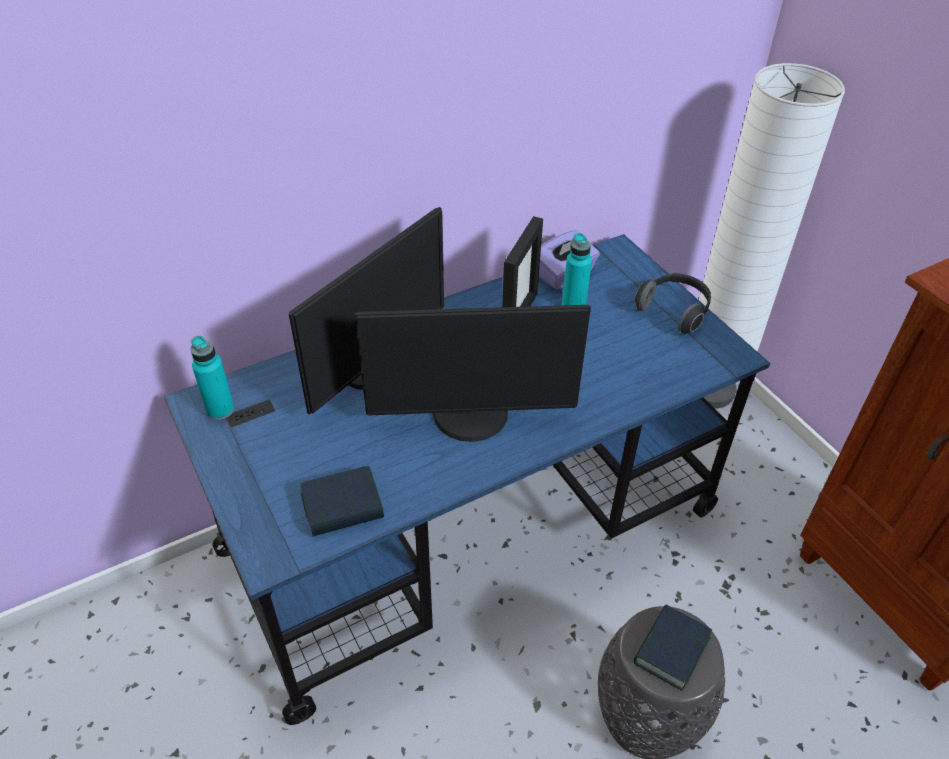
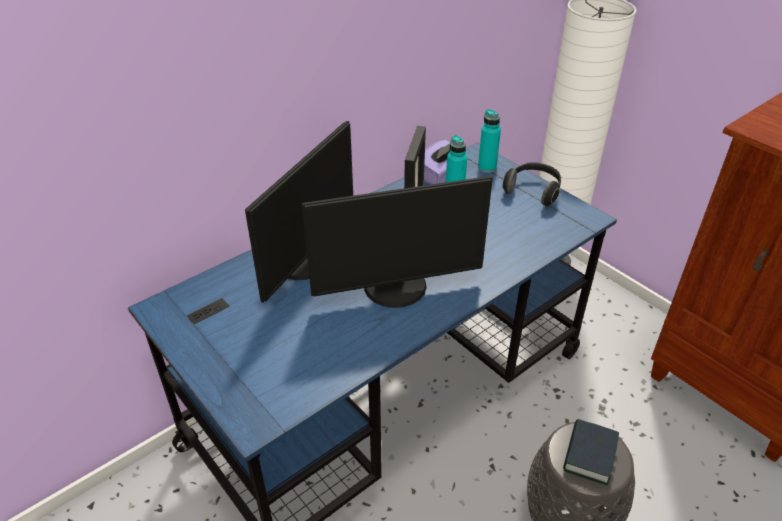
camera: 10 degrees left, 5 degrees down
turquoise bottle [190,336,234,420] -> turquoise bottle moved to [478,109,501,173]
book [300,466,384,537] -> none

